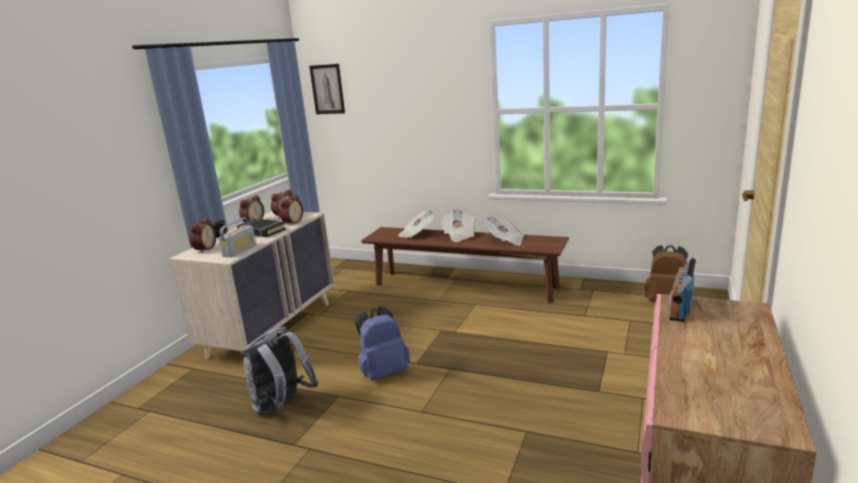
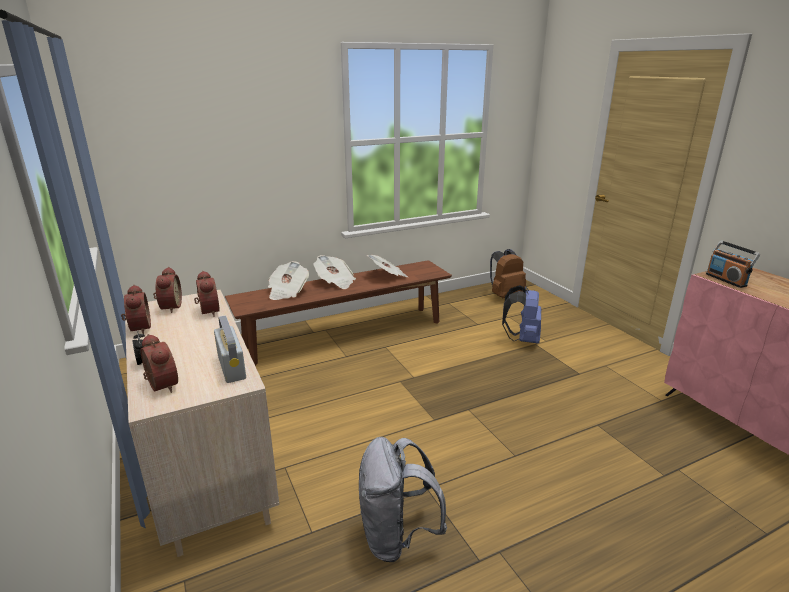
camera: 50 degrees left, 5 degrees up
black book [237,218,286,237] -> none
picture [309,64,345,114] -> none
blue backpack [355,307,410,381] -> blue backpack moved to [502,285,541,343]

